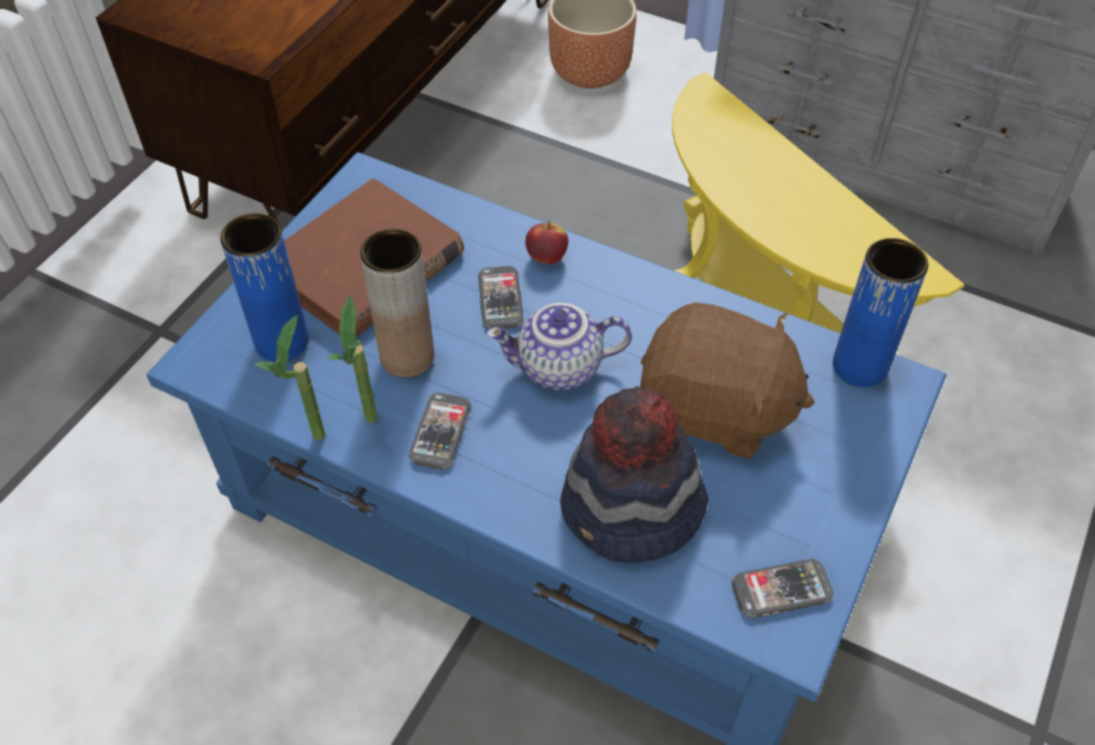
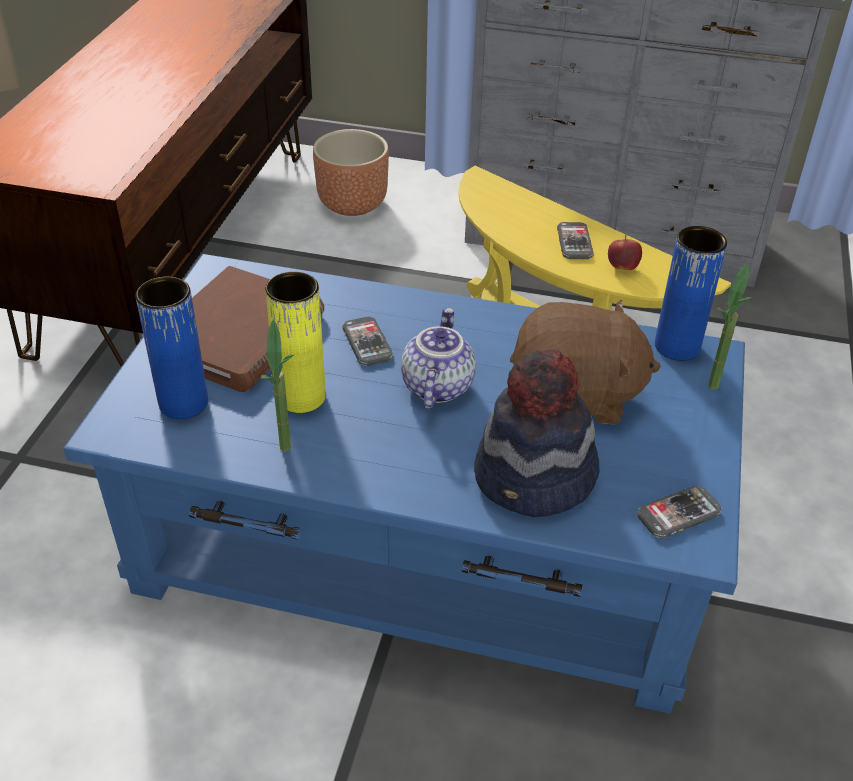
camera: 15 degrees left, 10 degrees down
potted plant [254,315,325,441] -> potted plant moved to [708,263,754,390]
brown vase [360,229,434,378] -> yellow vase [265,272,326,413]
phone [408,393,472,470] -> phone moved to [557,222,594,259]
teapot [487,303,632,390] -> teapot turned 120 degrees clockwise [401,308,476,409]
apple [525,220,568,264] -> apple moved to [608,235,642,270]

